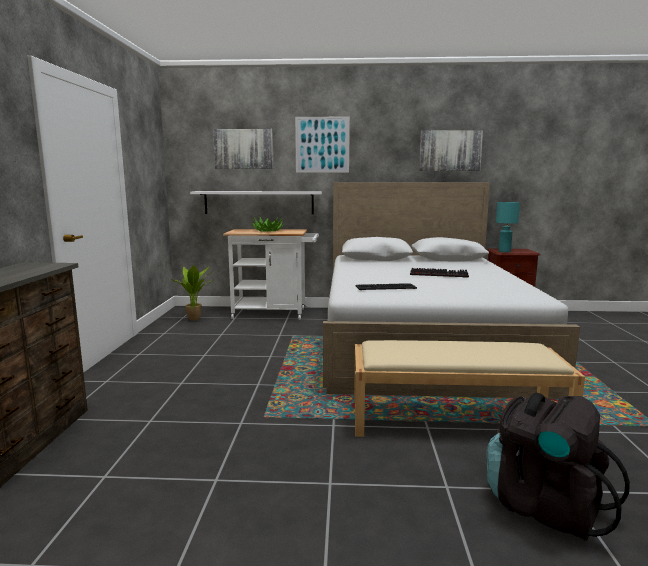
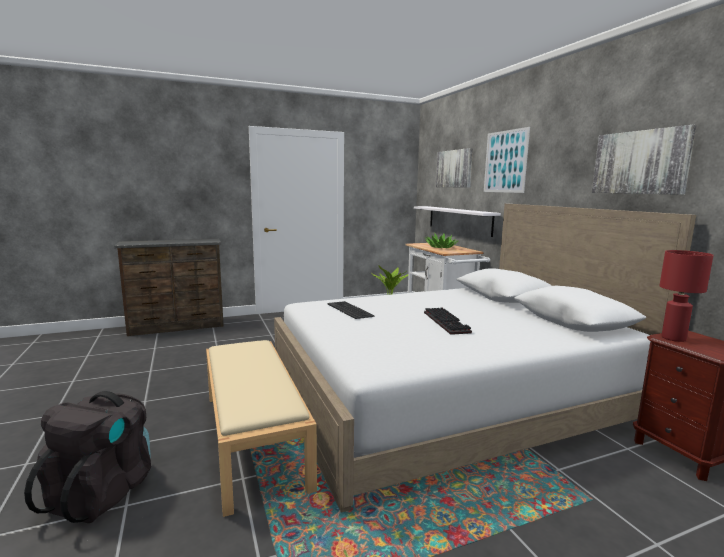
camera: 65 degrees right, 0 degrees up
turquoise table lamp [496,202,520,252] -> red table lamp [659,250,714,342]

